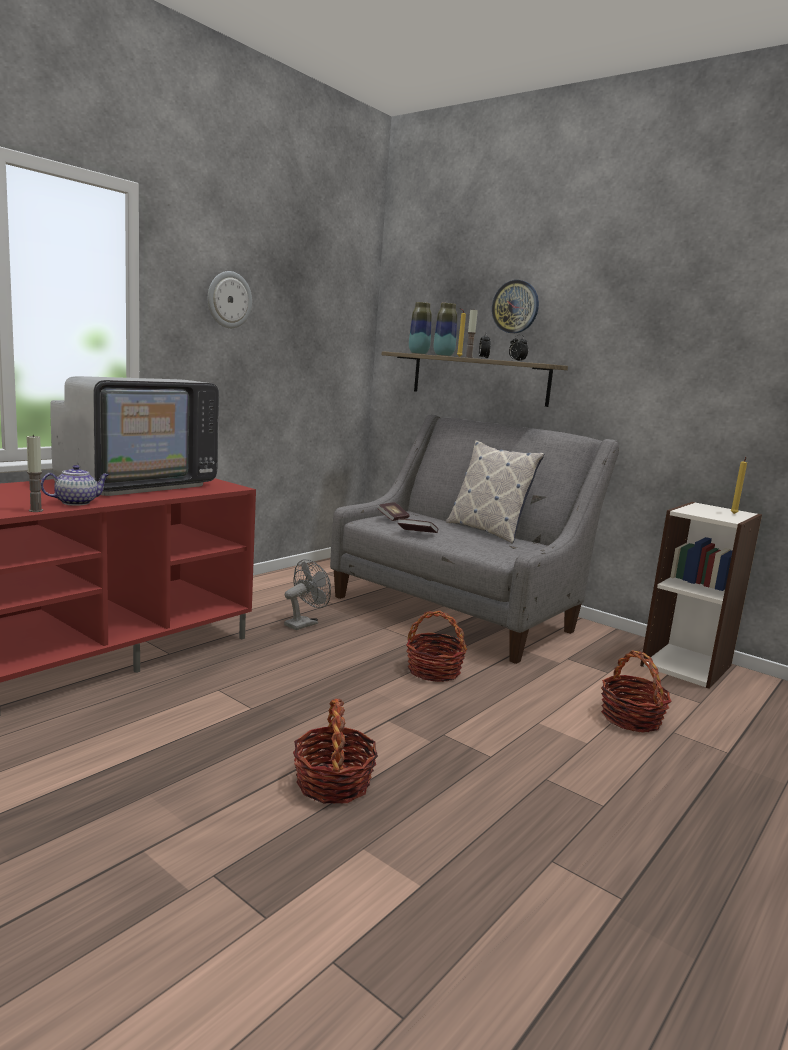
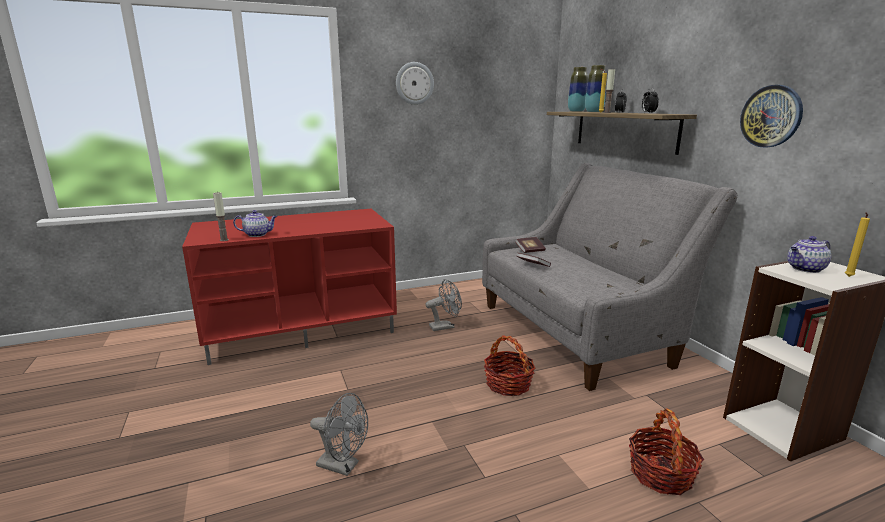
camera: 30 degrees right, 5 degrees up
television [50,376,219,496] -> none
basket [293,699,378,804] -> grey fan [310,393,368,476]
pillow [446,440,544,544] -> none
wall clock [492,280,539,333] -> wall clock moved to [740,85,803,148]
none -> teapot [787,236,832,273]

